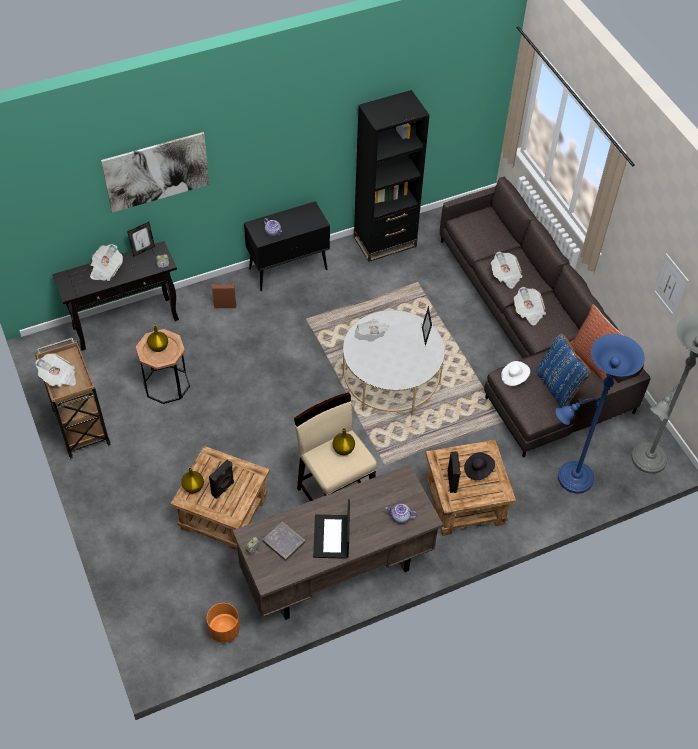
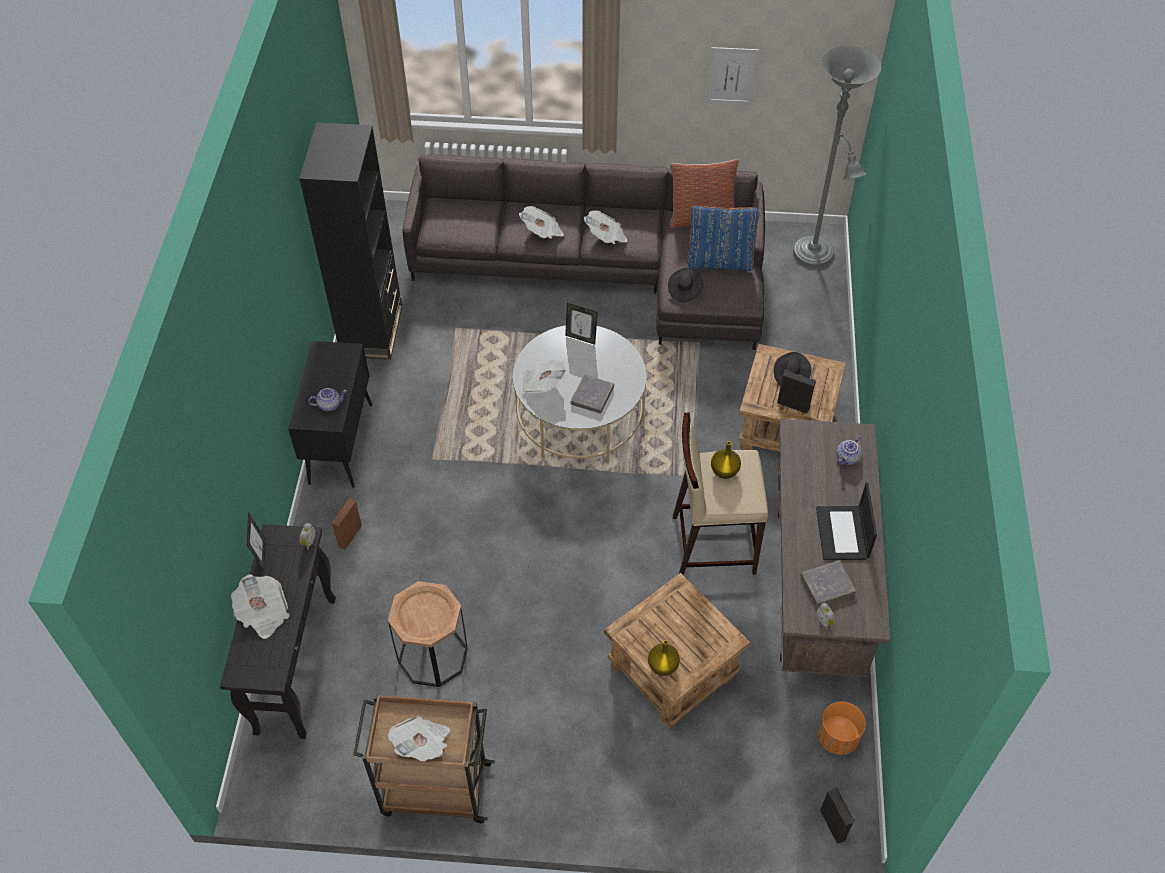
camera: 60 degrees left, 0 degrees up
picture [101,132,210,213] -> none
yellow vase [147,325,168,352] -> none
black speaker [209,460,234,499] -> black speaker moved to [820,787,855,844]
laptop [313,499,350,559] -> laptop turned 60 degrees clockwise [816,483,877,560]
white hat [501,361,530,386] -> black hat [668,268,703,302]
blue floor lamp [555,334,645,494] -> none
none -> grey book [571,374,614,414]

